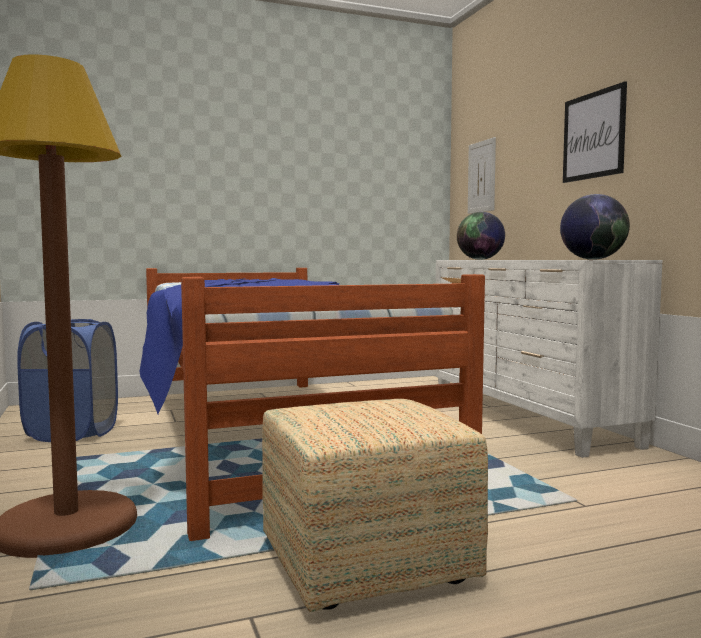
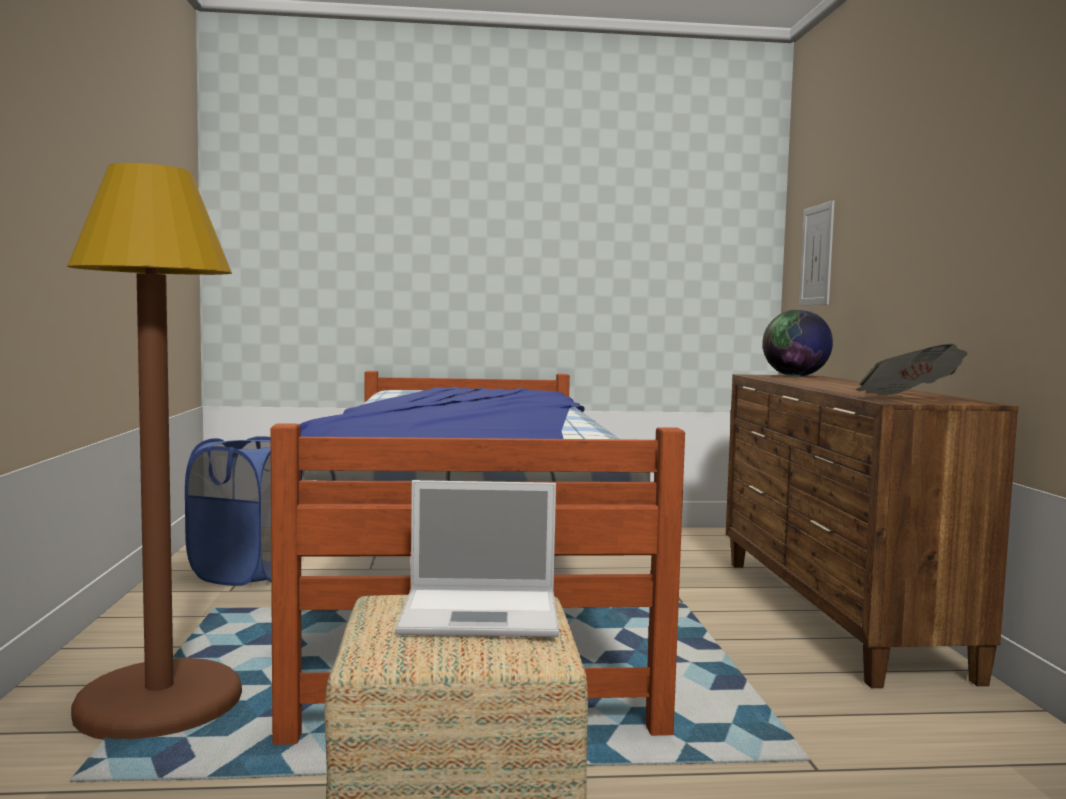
camera: 15 degrees right, 0 degrees up
white dresser [434,260,663,458] -> brown dresser [726,374,1018,688]
globe [560,194,630,260] -> newspaper [856,344,967,395]
picture [563,81,627,183] -> none
none -> laptop [395,480,559,637]

